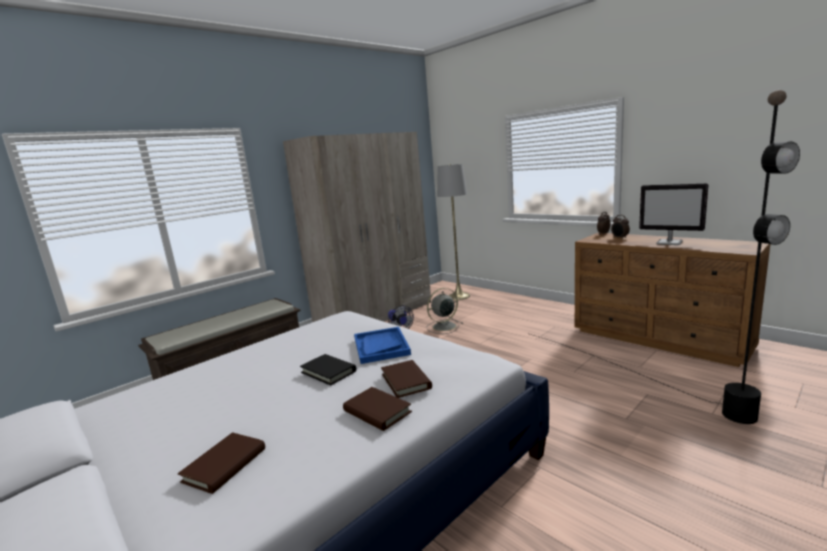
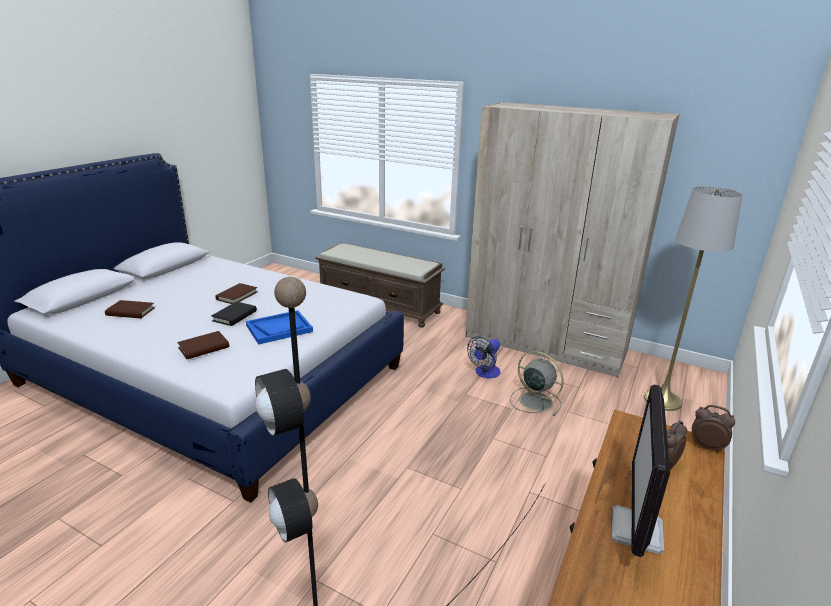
camera: 70 degrees right, 10 degrees up
brown book [343,387,412,431] -> brown book moved to [215,283,258,304]

